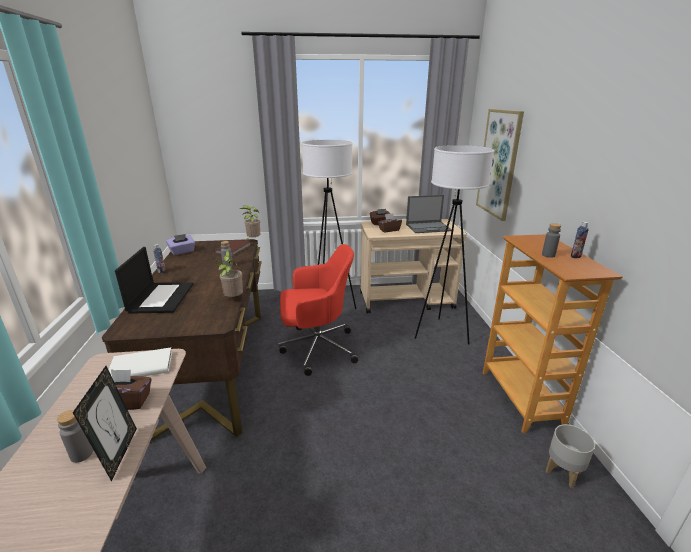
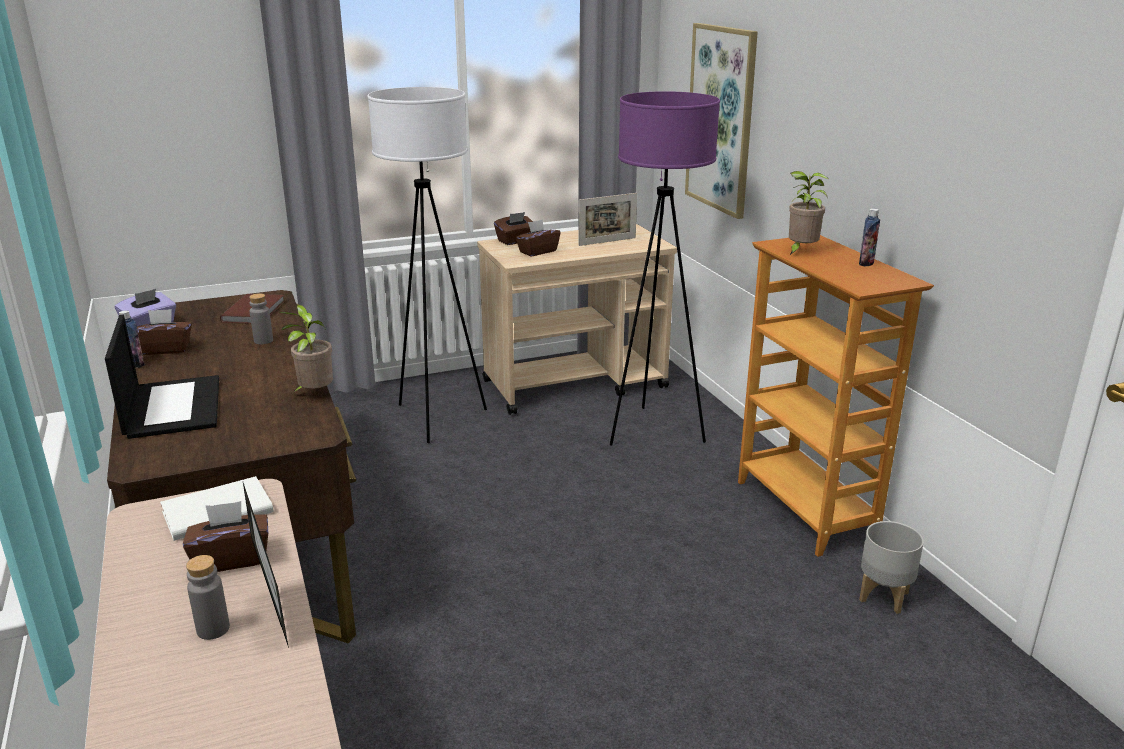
camera: 15 degrees left, 0 degrees up
potted plant [240,205,260,241] -> potted plant moved to [789,171,828,256]
red office chair [278,244,358,376] -> none
laptop [406,195,452,233] -> picture frame [578,193,637,246]
white floor lamp [415,145,494,345] -> purple floor lamp [610,91,720,445]
grey bottle [542,223,561,258] -> none
none -> brown tissue box [137,309,192,355]

